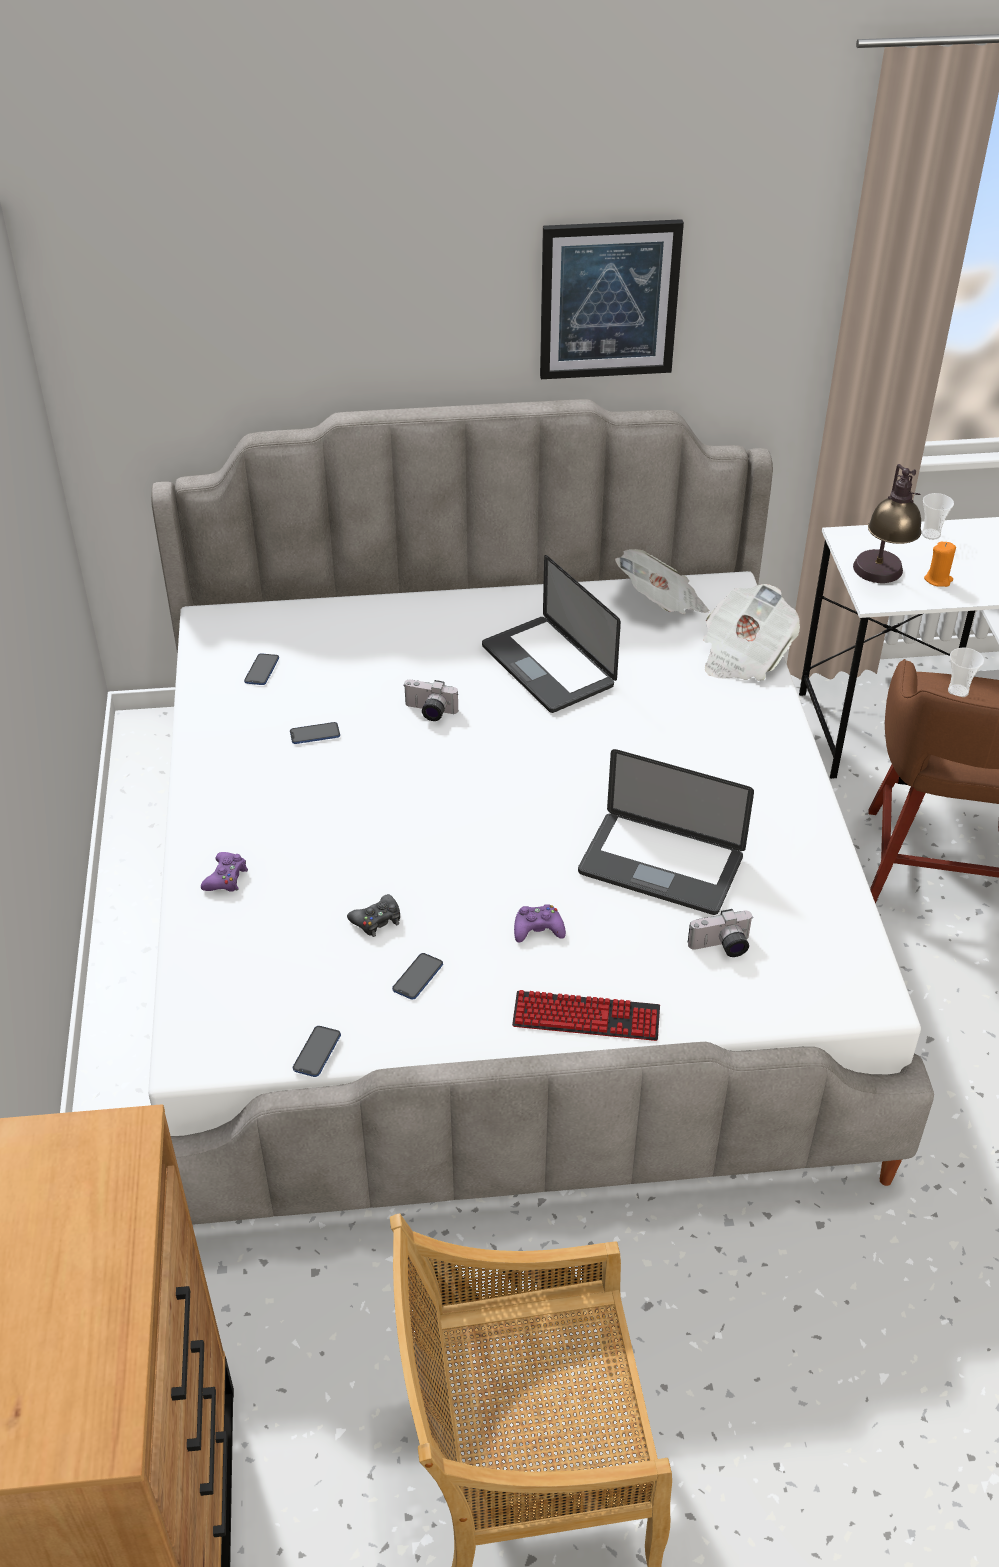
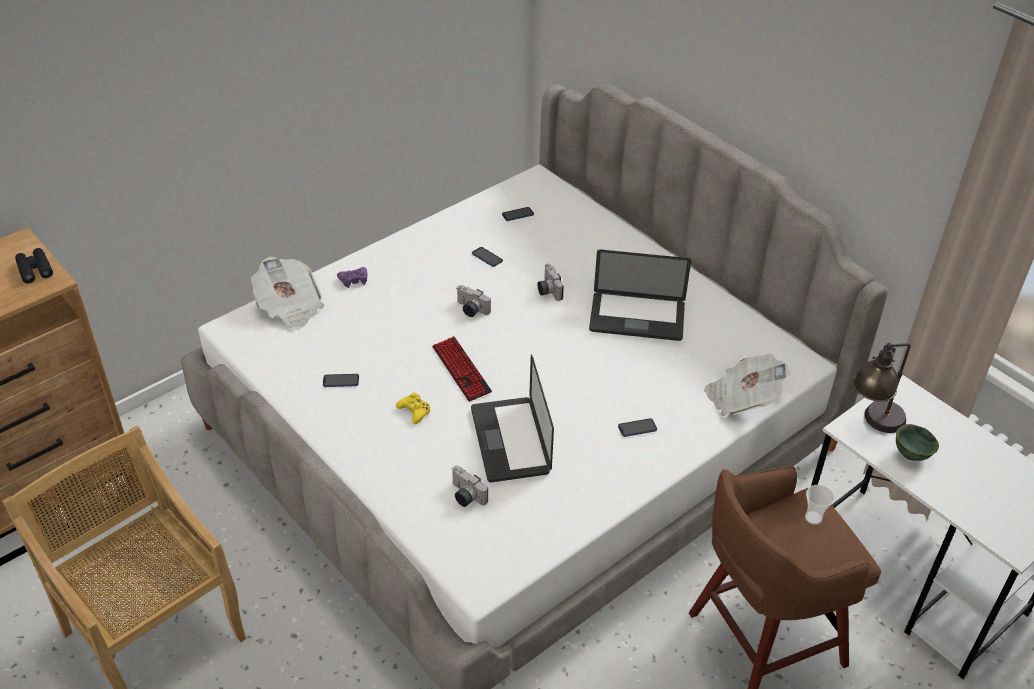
camera: 55 degrees right, 0 degrees up
phone [293,1026,341,1077] -> phone moved to [618,418,657,437]
black game controller [347,894,400,937] -> none
laptop [482,555,621,713] -> laptop turned 105 degrees counterclockwise [589,250,691,341]
keyboard [512,990,660,1041] -> keyboard moved to [432,336,492,402]
purple game controller [514,904,566,943] -> yellow game controller [396,392,431,424]
picture [540,219,684,379] -> none
newspaper [615,549,709,615] -> newspaper moved to [251,256,324,330]
cup [922,493,954,540] -> none
orange candle [924,542,956,587] -> green bowl [896,424,939,461]
none -> black binoculars [15,248,53,284]
none -> camera [457,285,491,317]

